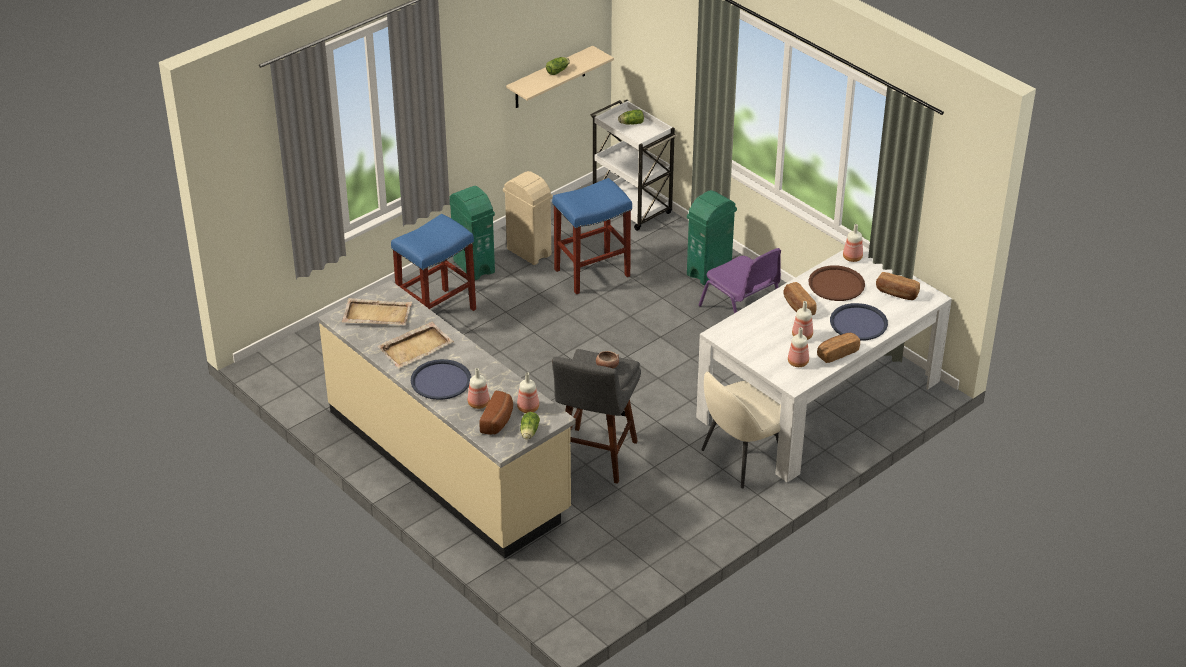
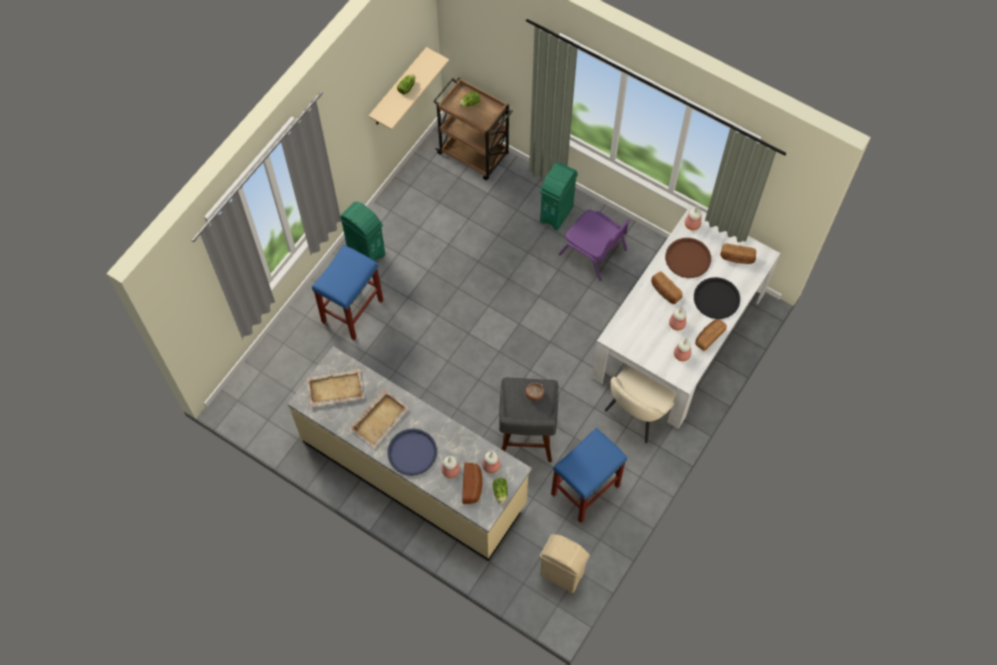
camera: 15 degrees left, 25 degrees up
beige trash can [503,171,553,265] -> beige trash can moved to [540,534,590,593]
blue stool [552,178,632,294] -> blue stool moved to [551,428,627,523]
white cart [591,100,677,231] -> brown cart [433,78,513,180]
blue tray [830,303,888,341] -> black tray [694,277,740,319]

